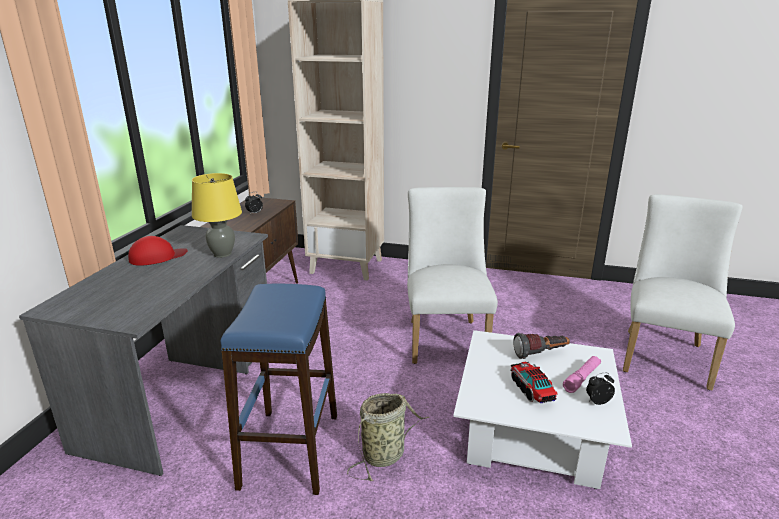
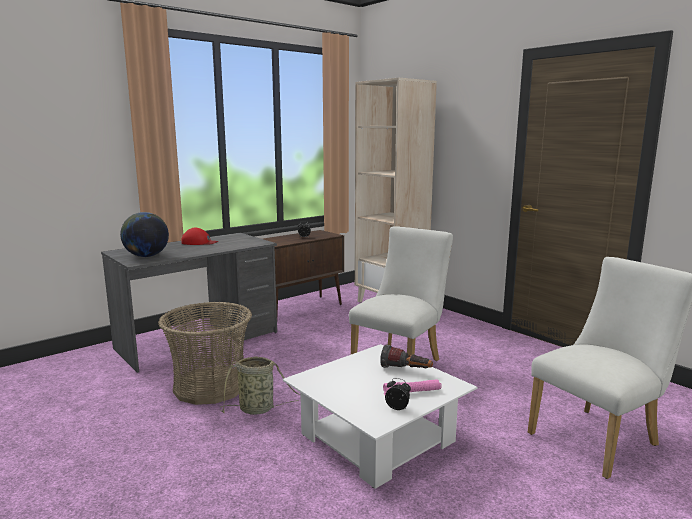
camera: 35 degrees right, 10 degrees down
yellow table lamp [192,173,242,258] -> none
blue stool [221,284,337,495] -> basket [158,302,252,405]
toy truck [510,361,558,404] -> none
none -> globe [120,212,169,257]

